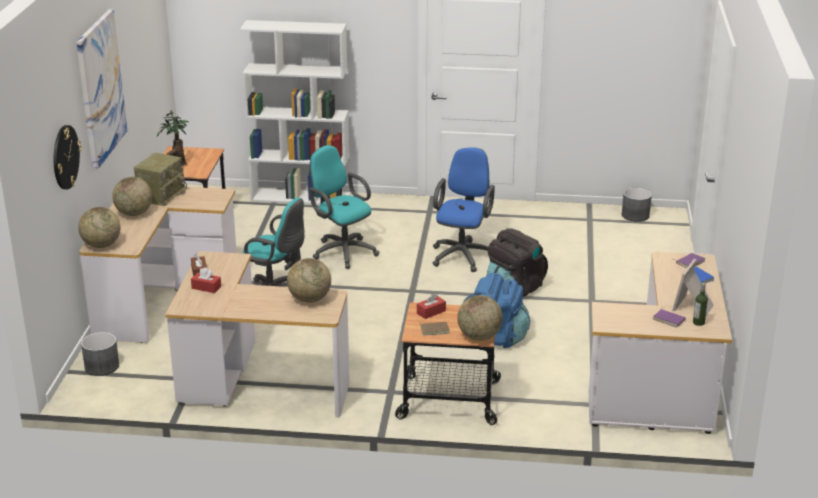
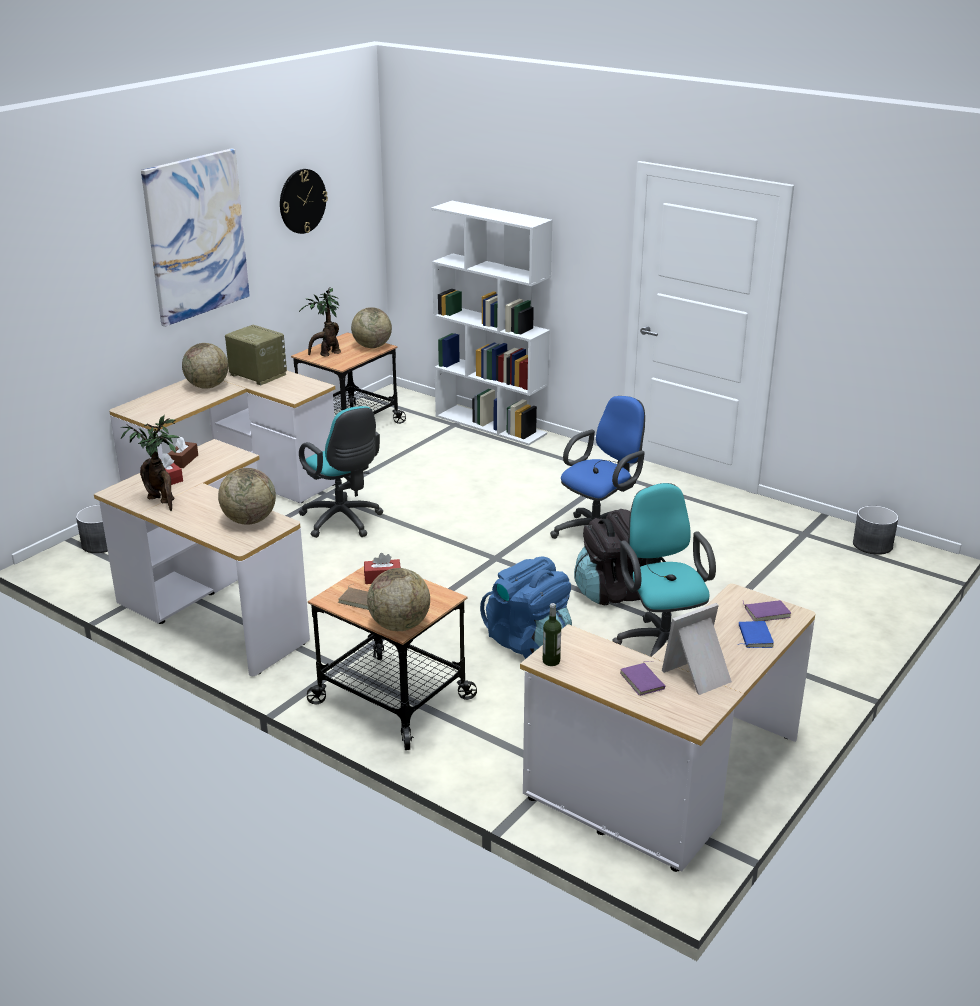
camera: 30 degrees right, 0 degrees up
wall clock [54,125,81,190] -> wall clock moved to [280,169,328,234]
globe [78,207,121,248] -> globe moved to [351,307,392,348]
radio [134,153,187,206] -> radio turned 105 degrees counterclockwise [225,325,287,385]
turquoise office chair [309,145,379,269] -> turquoise office chair moved to [612,483,716,657]
bottle [693,283,708,326] -> bottle moved to [543,603,561,666]
none -> potted plant [120,415,179,511]

